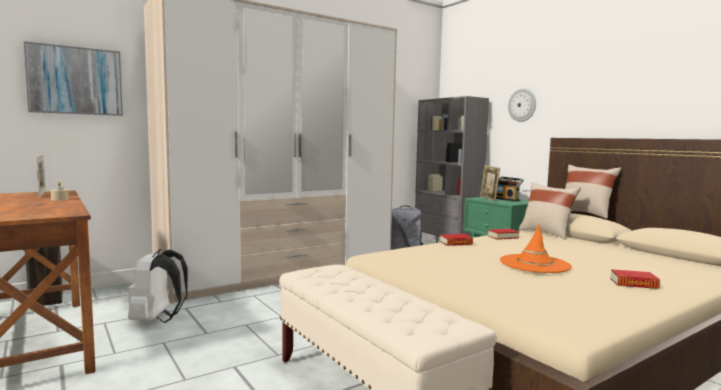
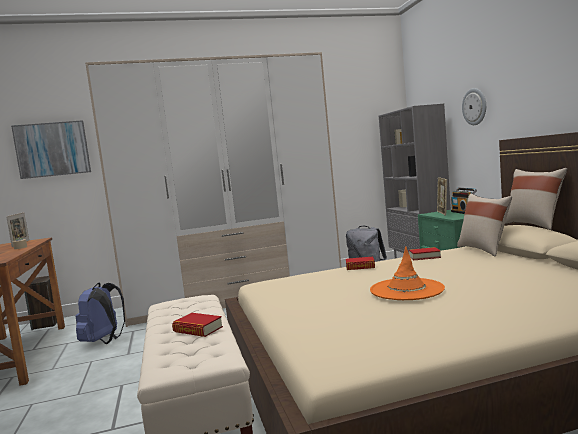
camera: 20 degrees right, 0 degrees up
white backpack [128,249,188,323] -> blue backpack [75,282,125,344]
book [610,269,660,289] -> book moved to [172,313,223,337]

